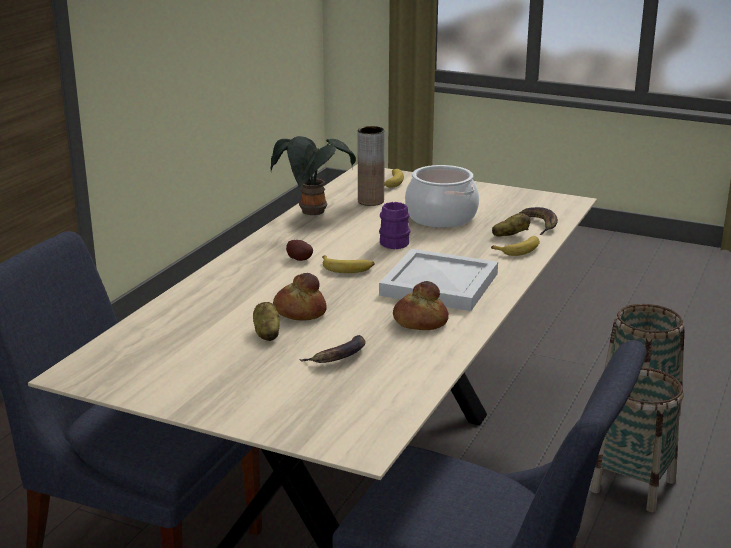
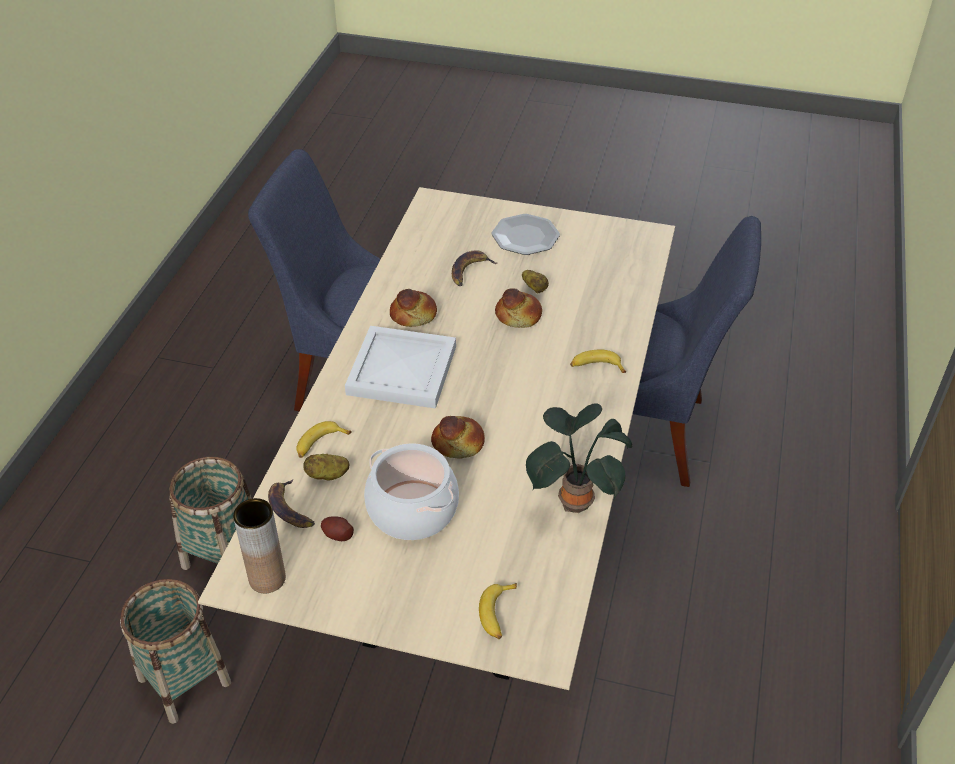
camera: 170 degrees right, 20 degrees up
potato [286,240,313,261] -> potato moved to [321,516,354,541]
banana [322,255,375,273] -> banana moved to [570,349,626,373]
brown vase [358,126,385,206] -> brown vase moved to [233,498,286,593]
purple mug [379,202,410,249] -> bread [431,416,485,459]
none -> plate [492,214,560,255]

